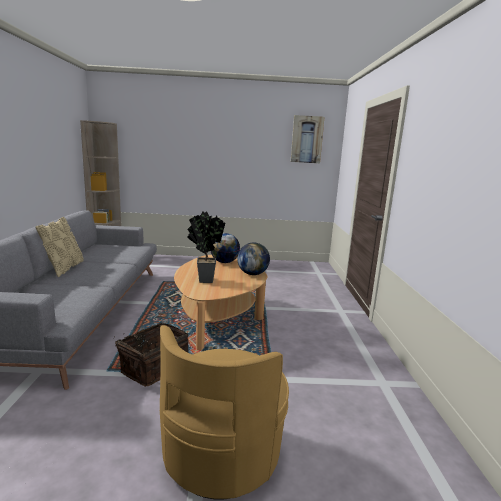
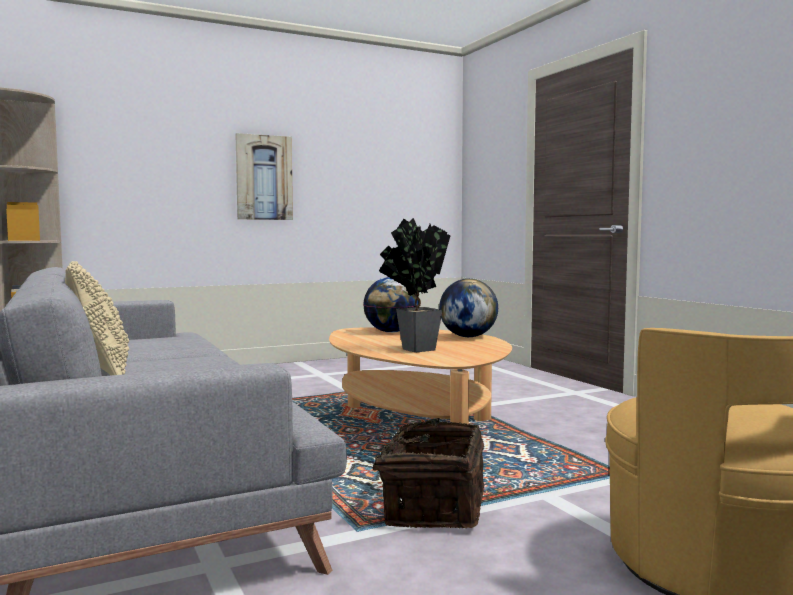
camera: 25 degrees left, 10 degrees down
picture [291,115,325,163] -> picture moved to [235,133,293,220]

